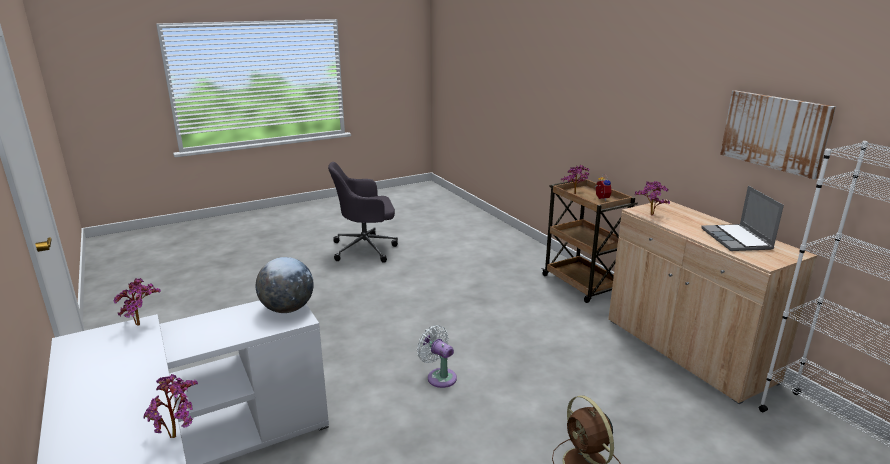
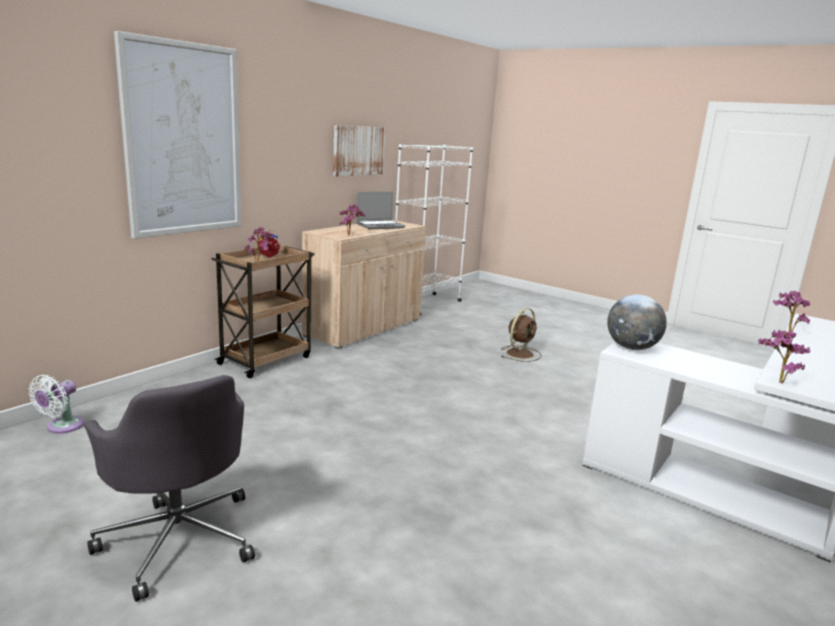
camera: 115 degrees left, 5 degrees down
white fan [417,325,457,388] -> white fan moved to [29,375,84,434]
none -> picture [114,31,241,239]

